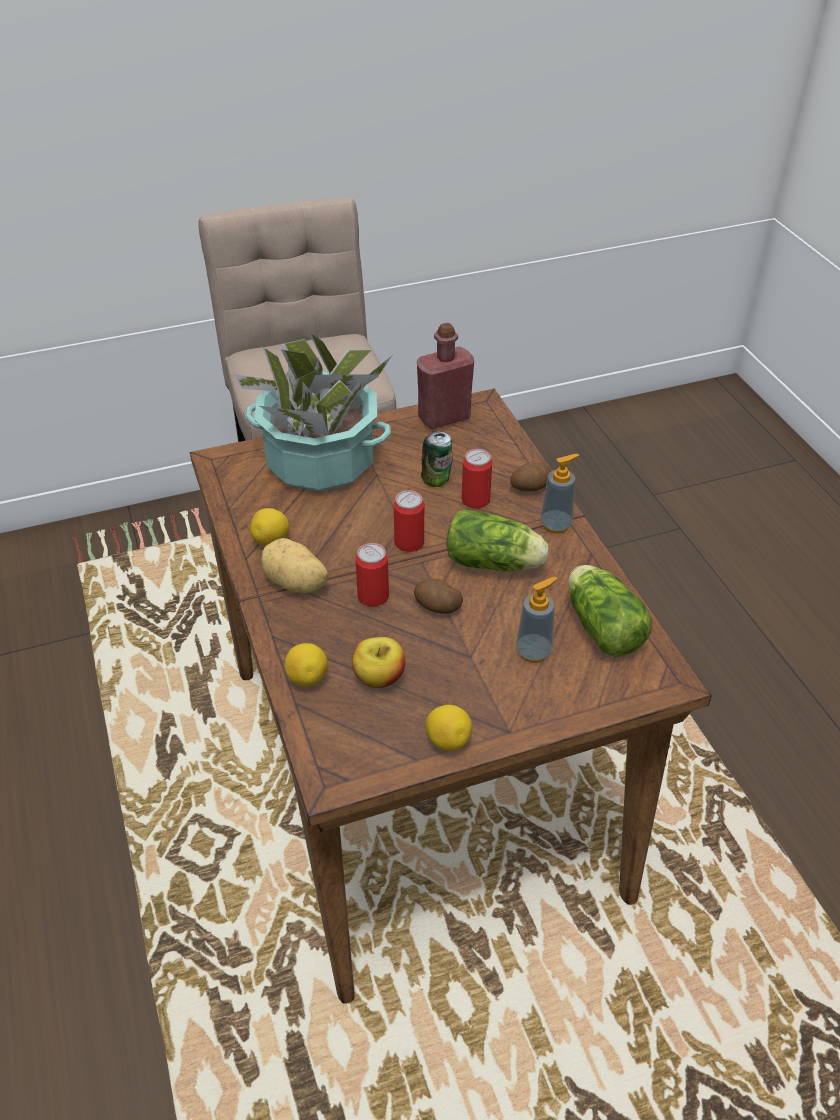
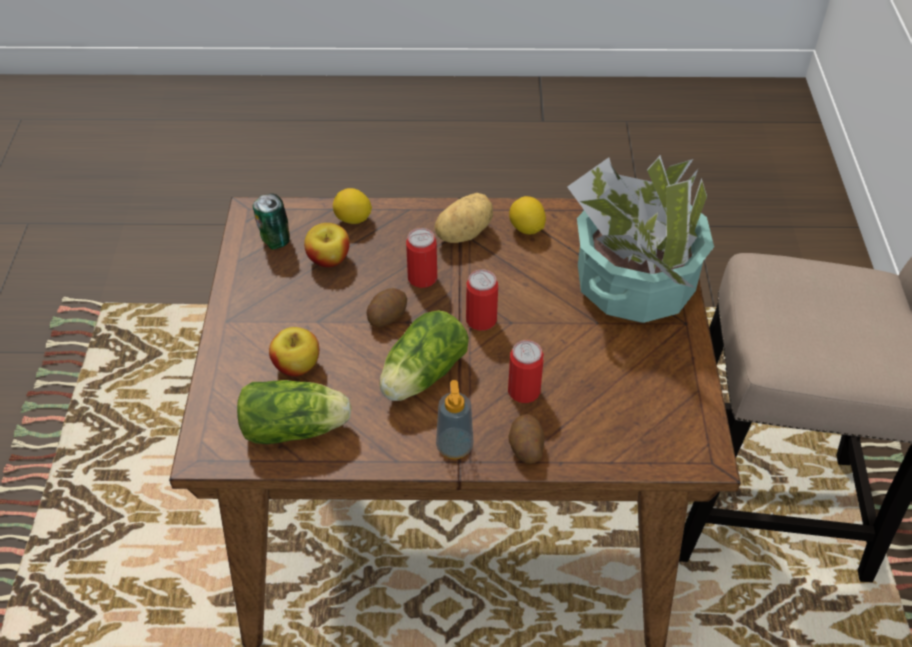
camera: 110 degrees right, 5 degrees up
red bottle [417,323,474,429] -> none
can [421,431,453,487] -> can moved to [253,194,290,250]
lemon [426,705,472,751] -> none
soap dispenser [516,577,558,663] -> apple [269,327,319,377]

